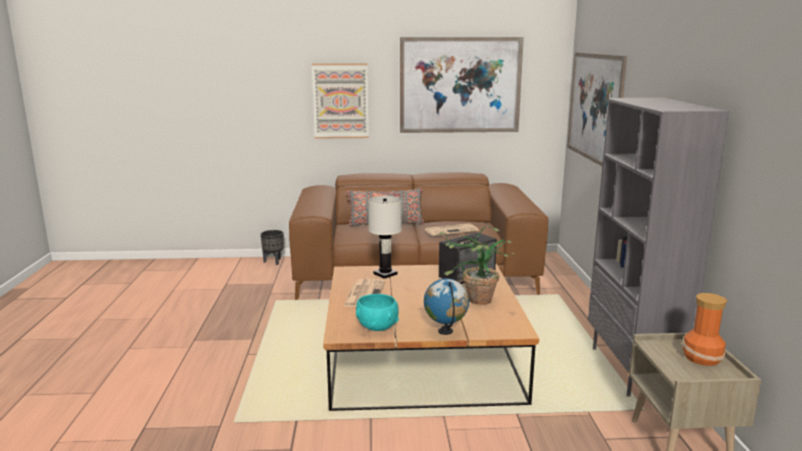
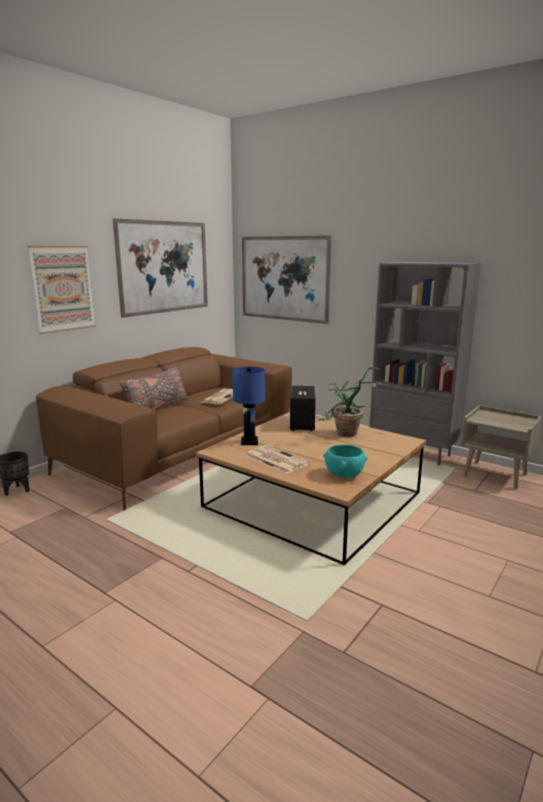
camera: 50 degrees left, 0 degrees up
white table lamp [368,196,402,279] -> blue table lamp [232,367,265,445]
globe [424,278,469,335] -> none
vase [682,293,727,366] -> none

